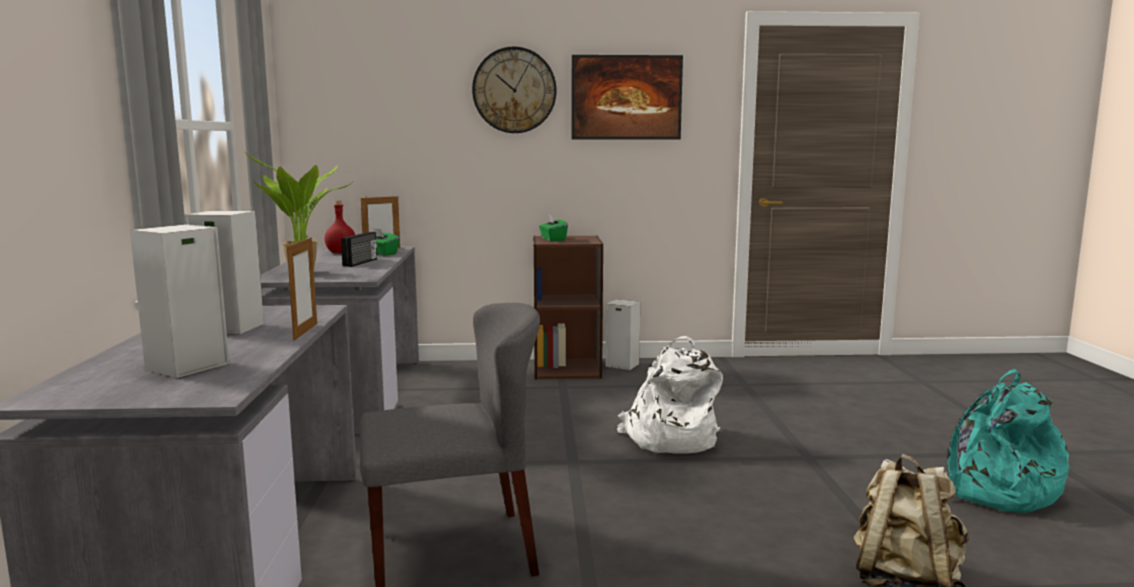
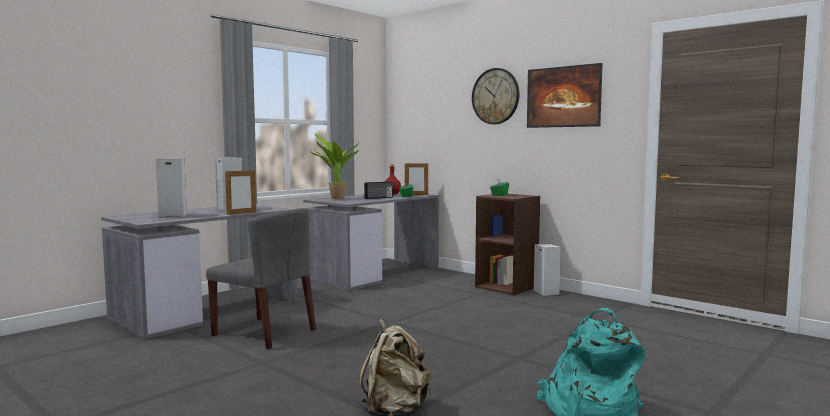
camera: 45 degrees right, 5 degrees down
white backpack [617,336,723,454] -> none

